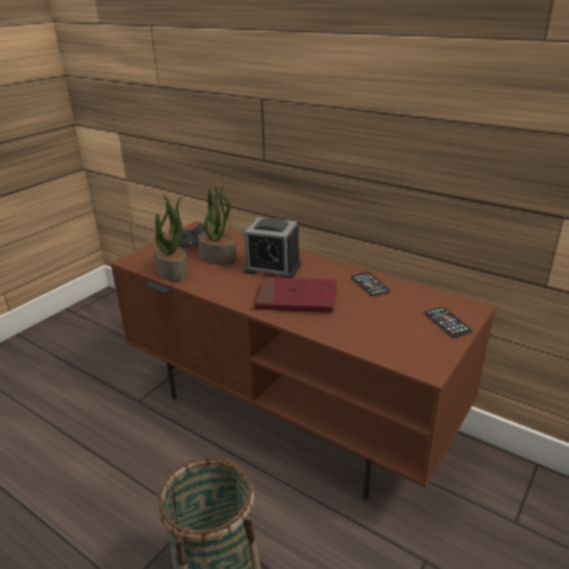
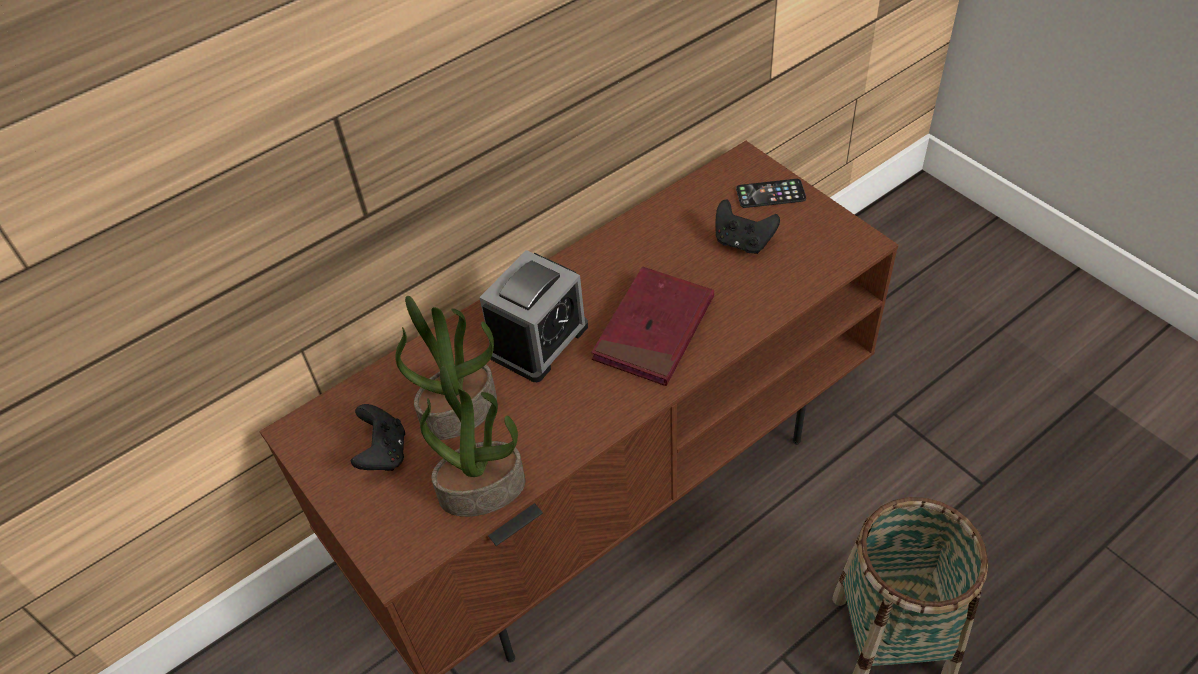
camera: 70 degrees left, 20 degrees up
phone [351,272,390,296] -> none
none -> black game controller [715,199,780,254]

